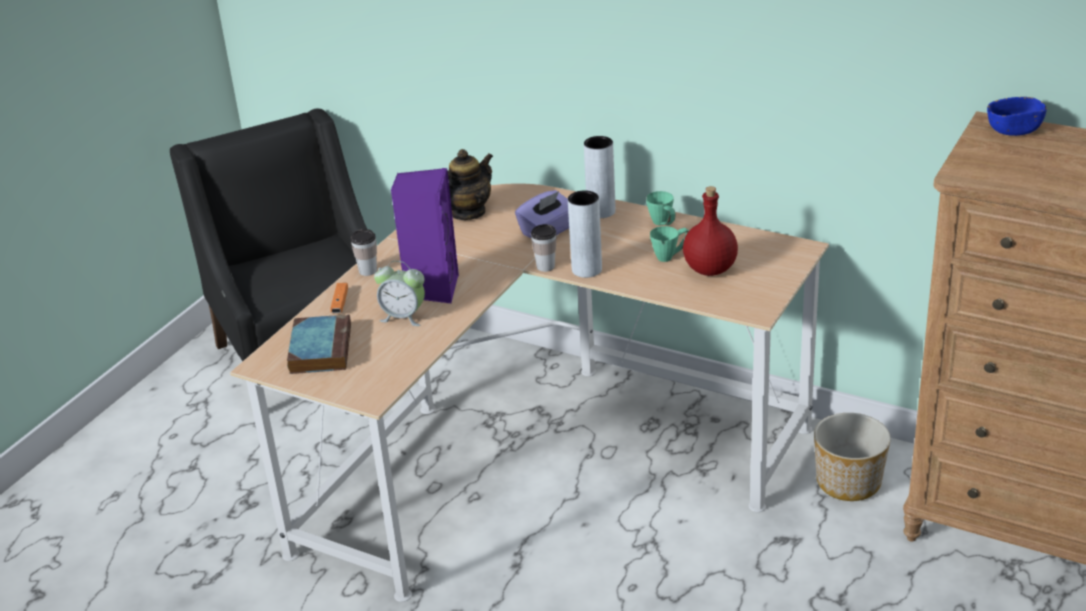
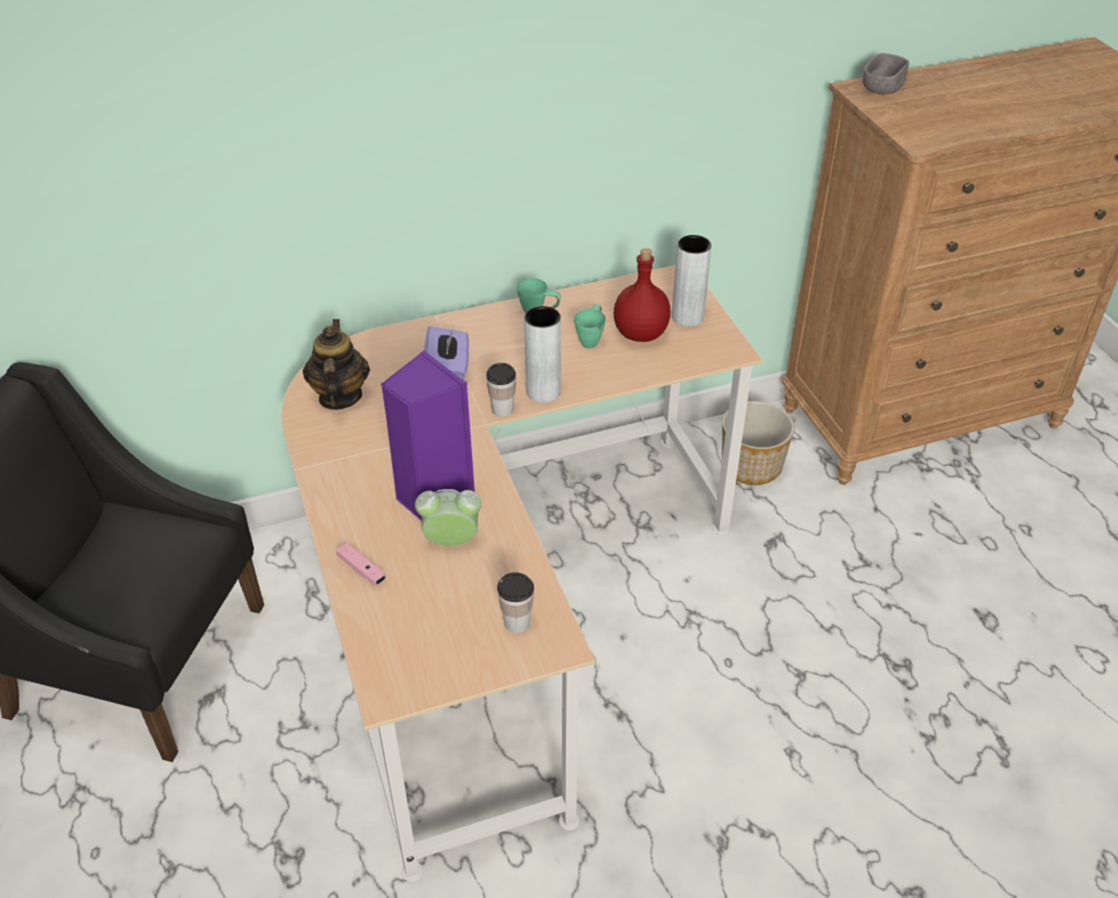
camera: 50 degrees left, 10 degrees up
book [287,314,351,374] -> none
orange game controller [330,283,348,314] -> pink game controller [336,543,386,586]
cup [351,229,377,276] -> cup moved to [497,572,534,633]
alarm clock [374,261,425,326] -> alarm clock turned 150 degrees counterclockwise [415,489,482,546]
grey vase [584,136,616,218] -> grey vase moved to [672,235,711,327]
blue bowl [987,97,1047,136] -> grey bowl [863,53,909,94]

